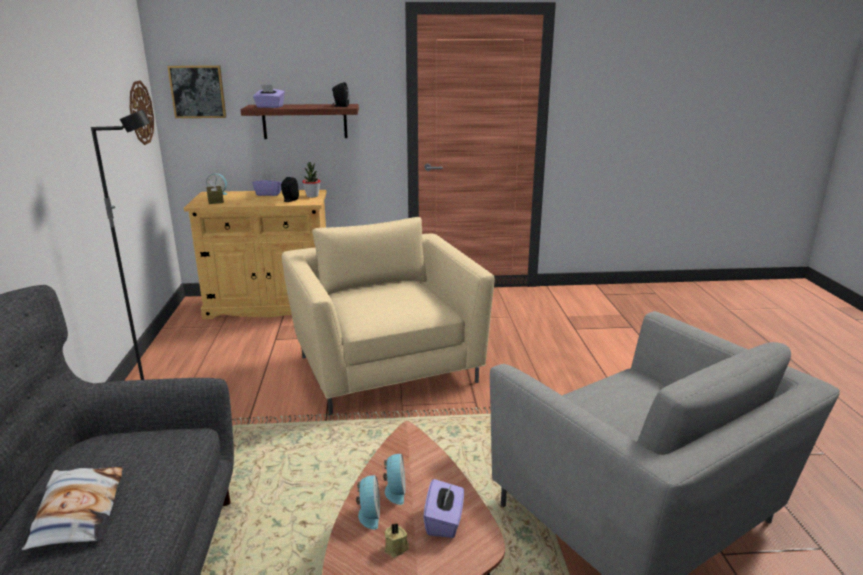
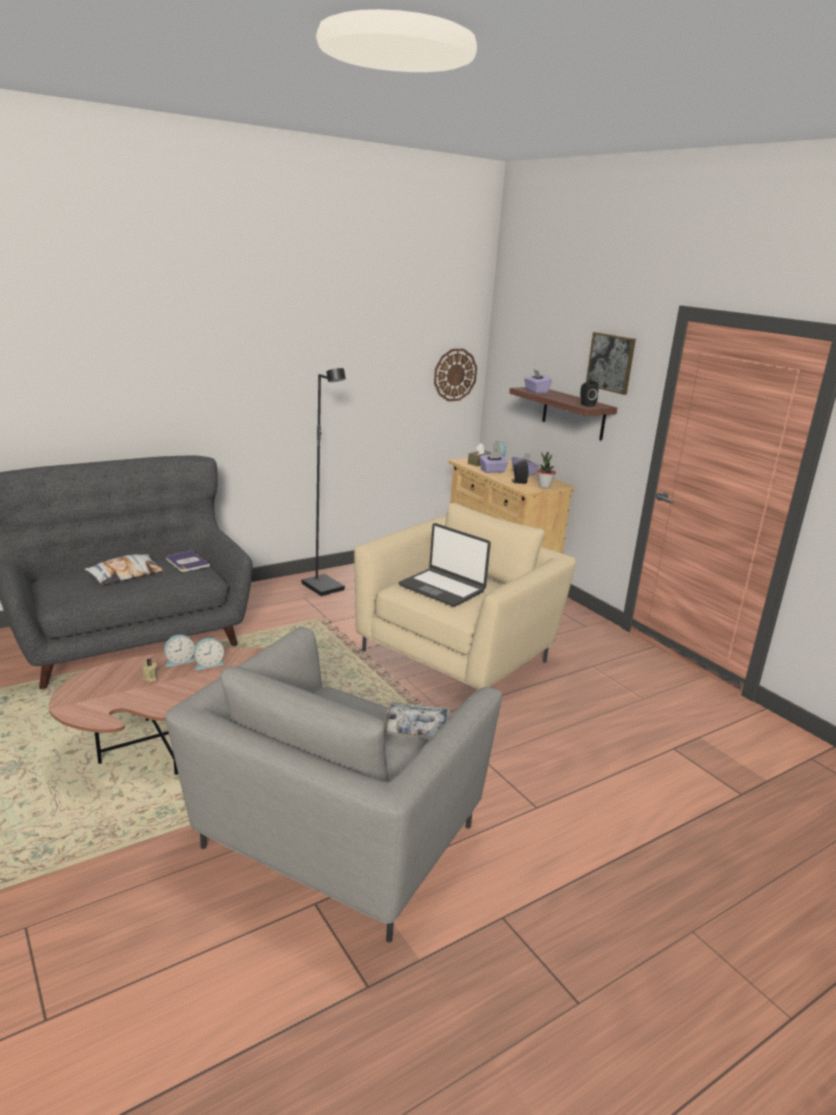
camera: 60 degrees right, 0 degrees up
picture [167,65,226,118] -> picture moved to [586,332,636,395]
purple tissue box [423,479,464,538] -> purple tissue box moved to [479,452,508,473]
none -> book [166,551,210,572]
none -> tray [384,702,450,740]
none -> laptop [399,523,491,606]

